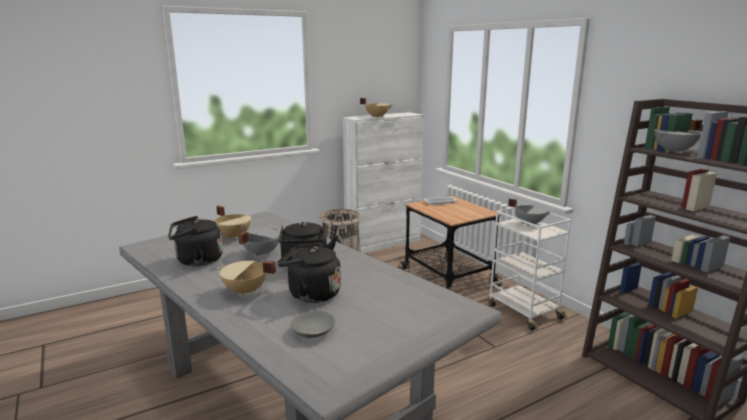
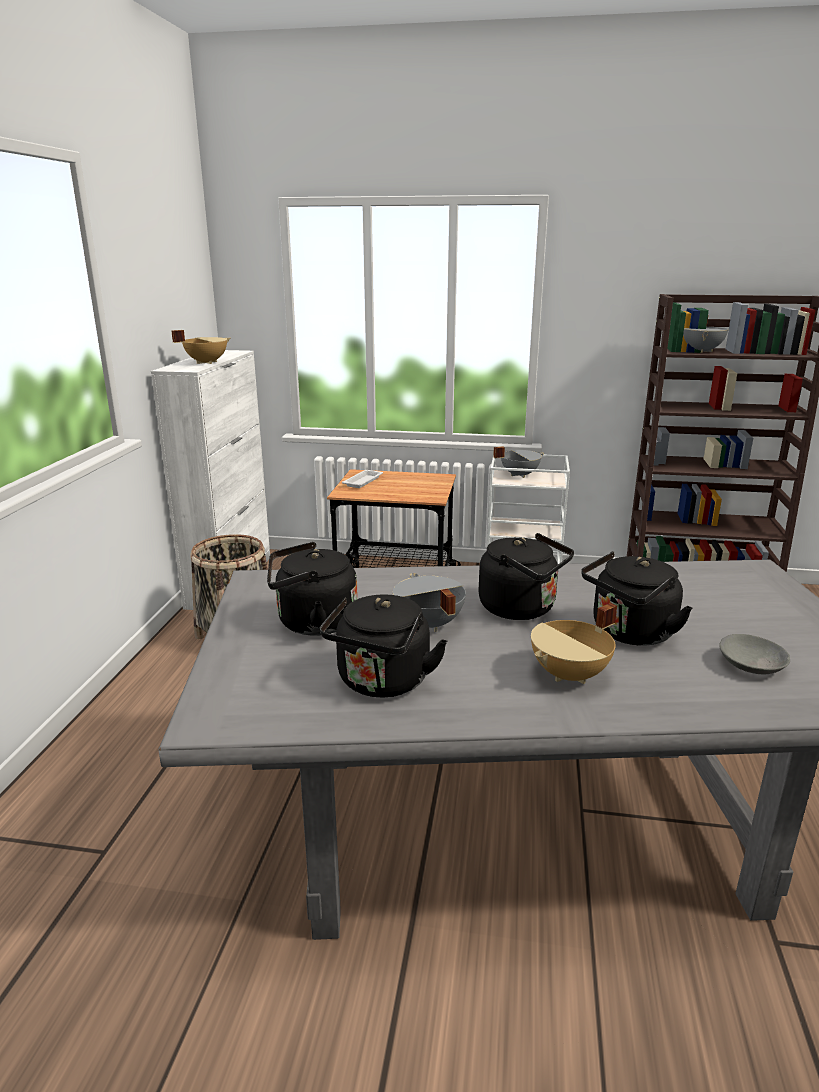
camera: 50 degrees left, 5 degrees up
beige cooking pot [214,205,251,239] -> black kettle [267,542,358,636]

